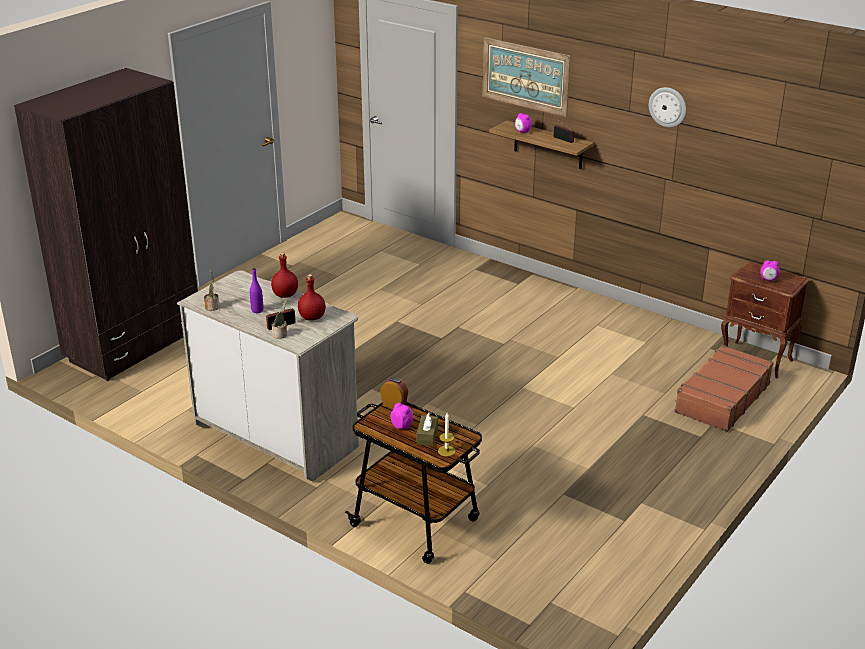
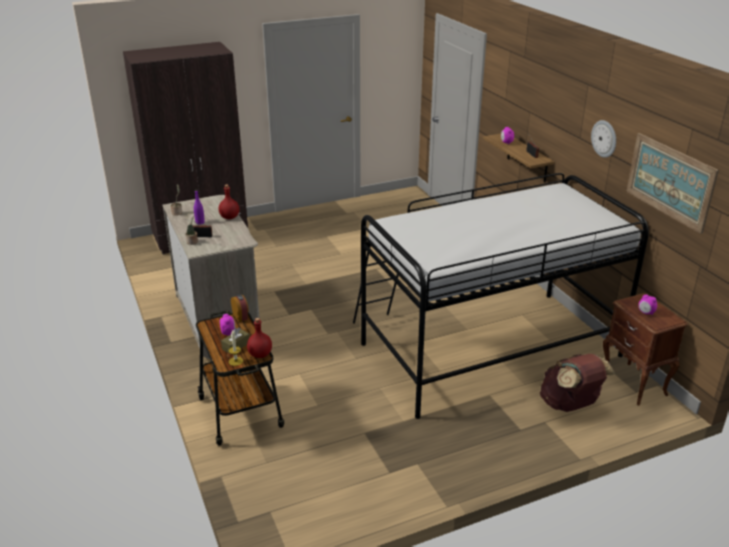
camera: 30 degrees right, 0 degrees up
red bottle [298,274,326,321] -> red bottle moved to [247,318,272,358]
picture [483,37,571,117] -> picture moved to [626,133,719,234]
brown suitcase [674,345,774,432] -> brown backpack [540,354,616,412]
none -> black bed [353,173,649,419]

